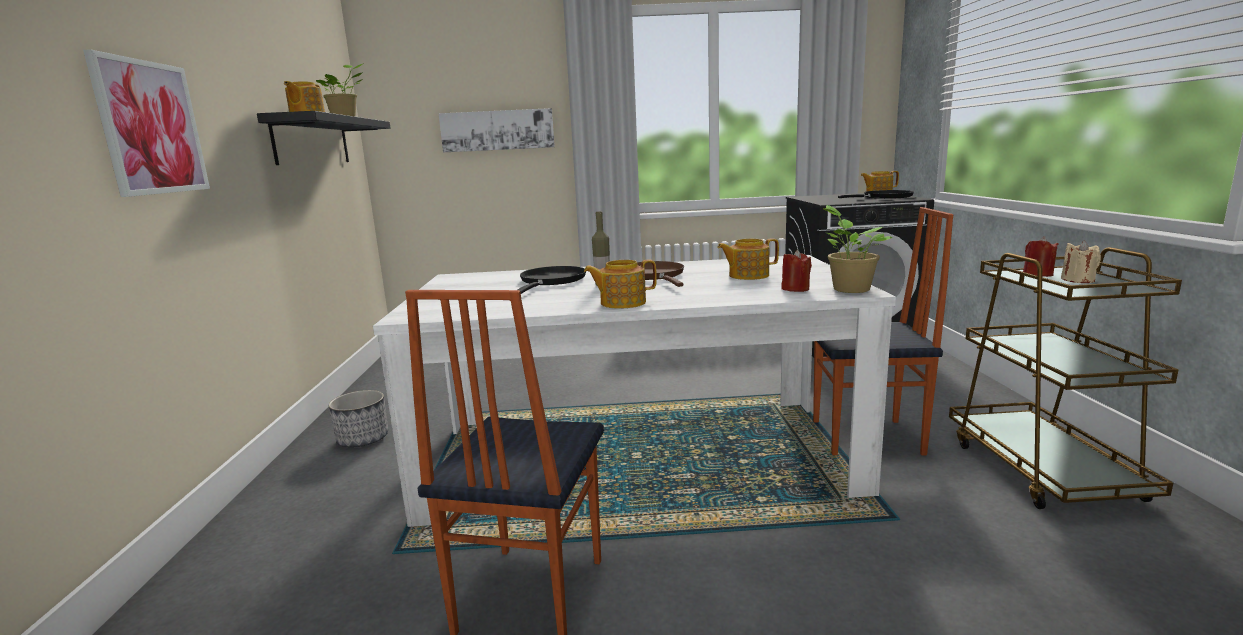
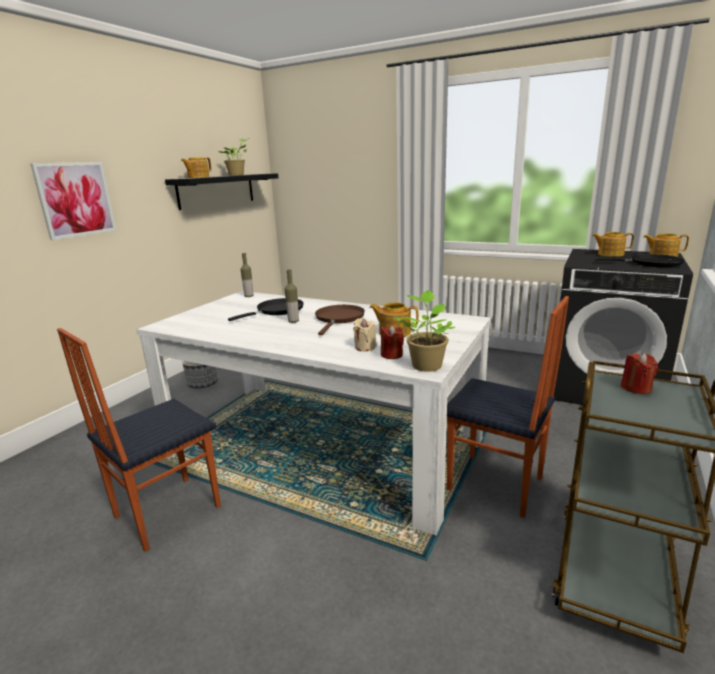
camera: 30 degrees right, 5 degrees up
picture [438,108,555,152] -> none
teapot [584,260,657,309] -> teapot moved to [592,232,634,257]
beige candle [1061,241,1101,283] -> beige candle moved to [353,318,377,351]
none -> bottle [241,253,254,297]

